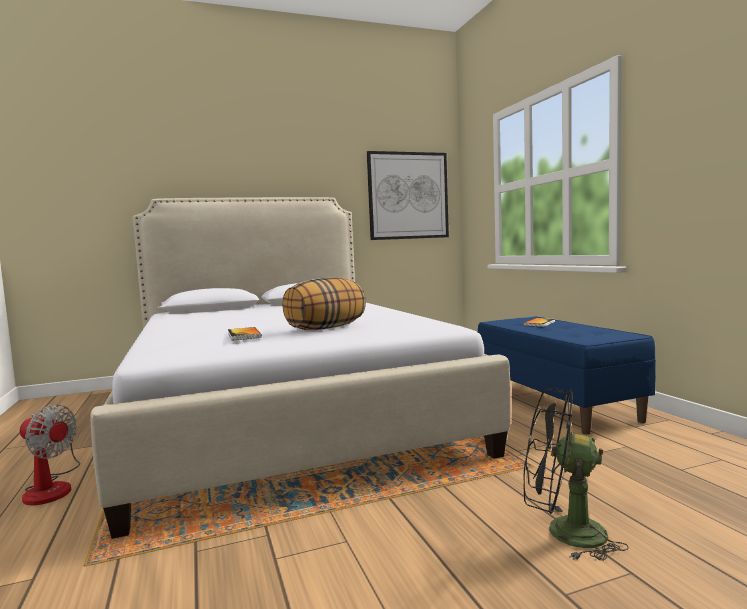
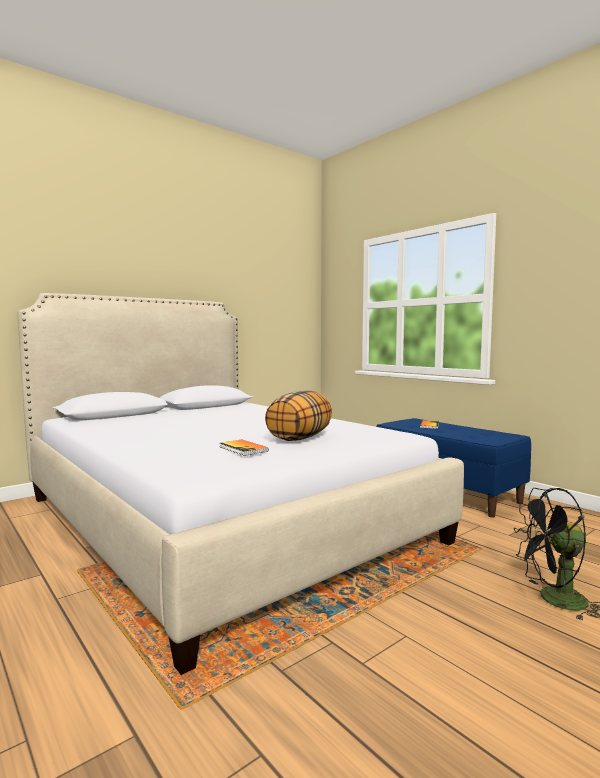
camera: 20 degrees left, 0 degrees up
fan [20,404,80,505] -> none
picture [367,151,449,240] -> none

